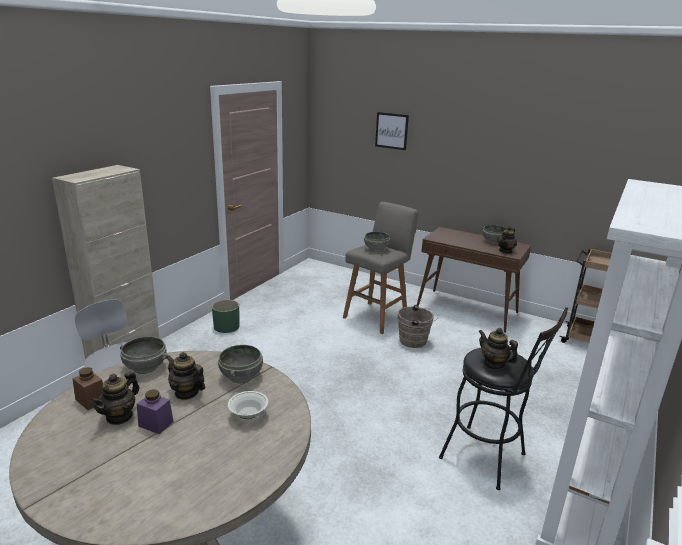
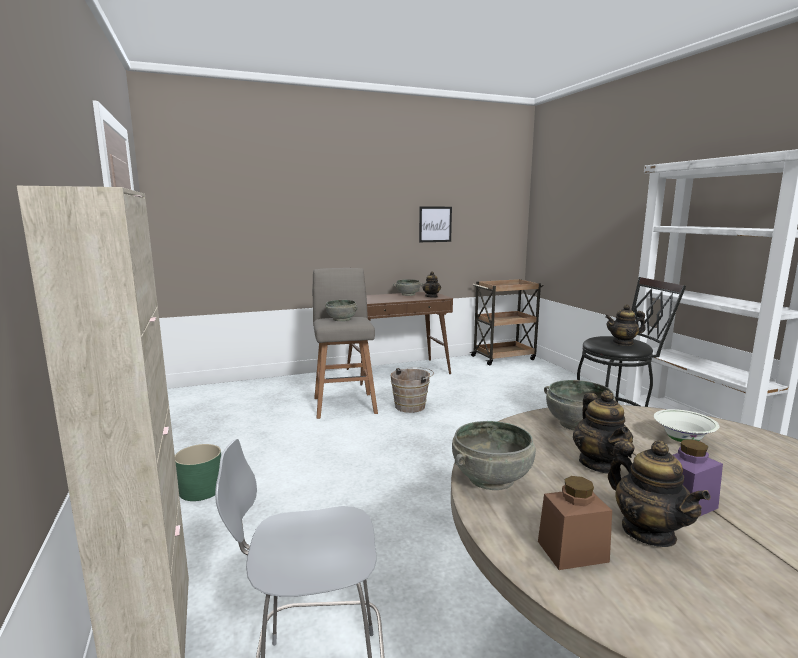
camera: 50 degrees left, 10 degrees down
teapot [166,352,205,400] -> teapot turned 75 degrees counterclockwise [573,390,633,473]
picture [375,112,409,150] -> picture moved to [419,206,452,242]

